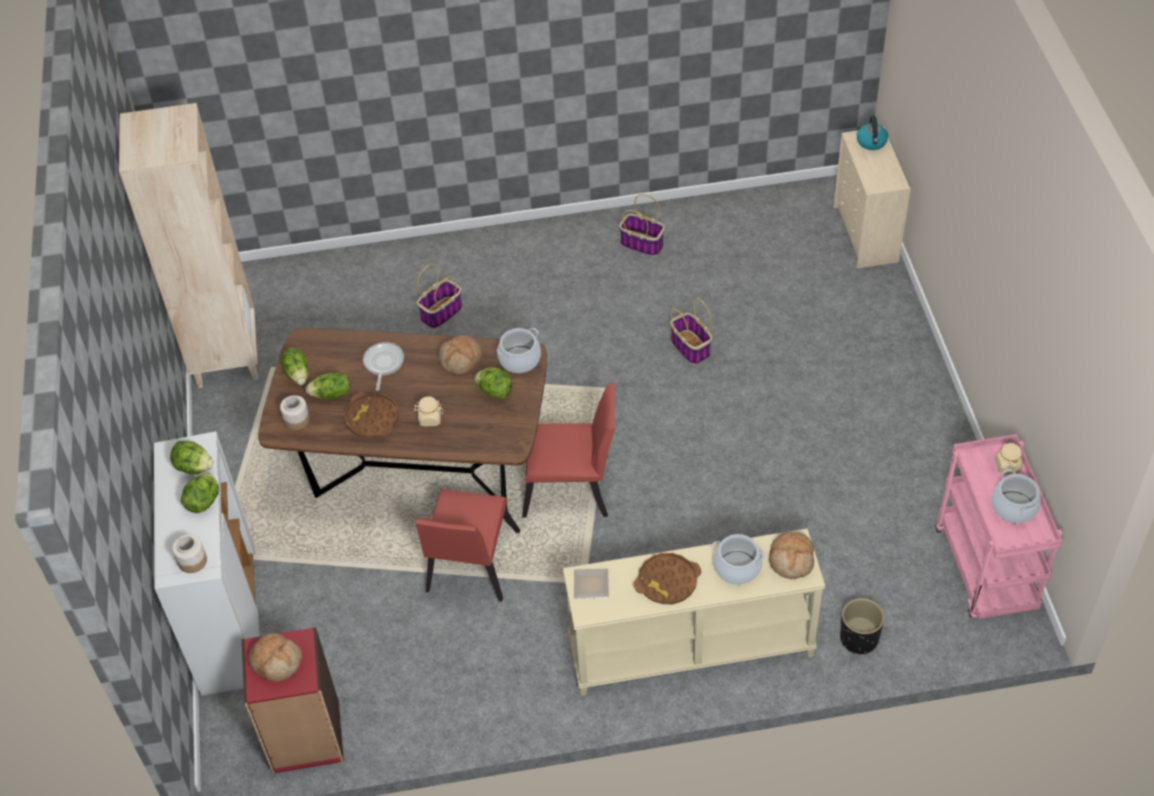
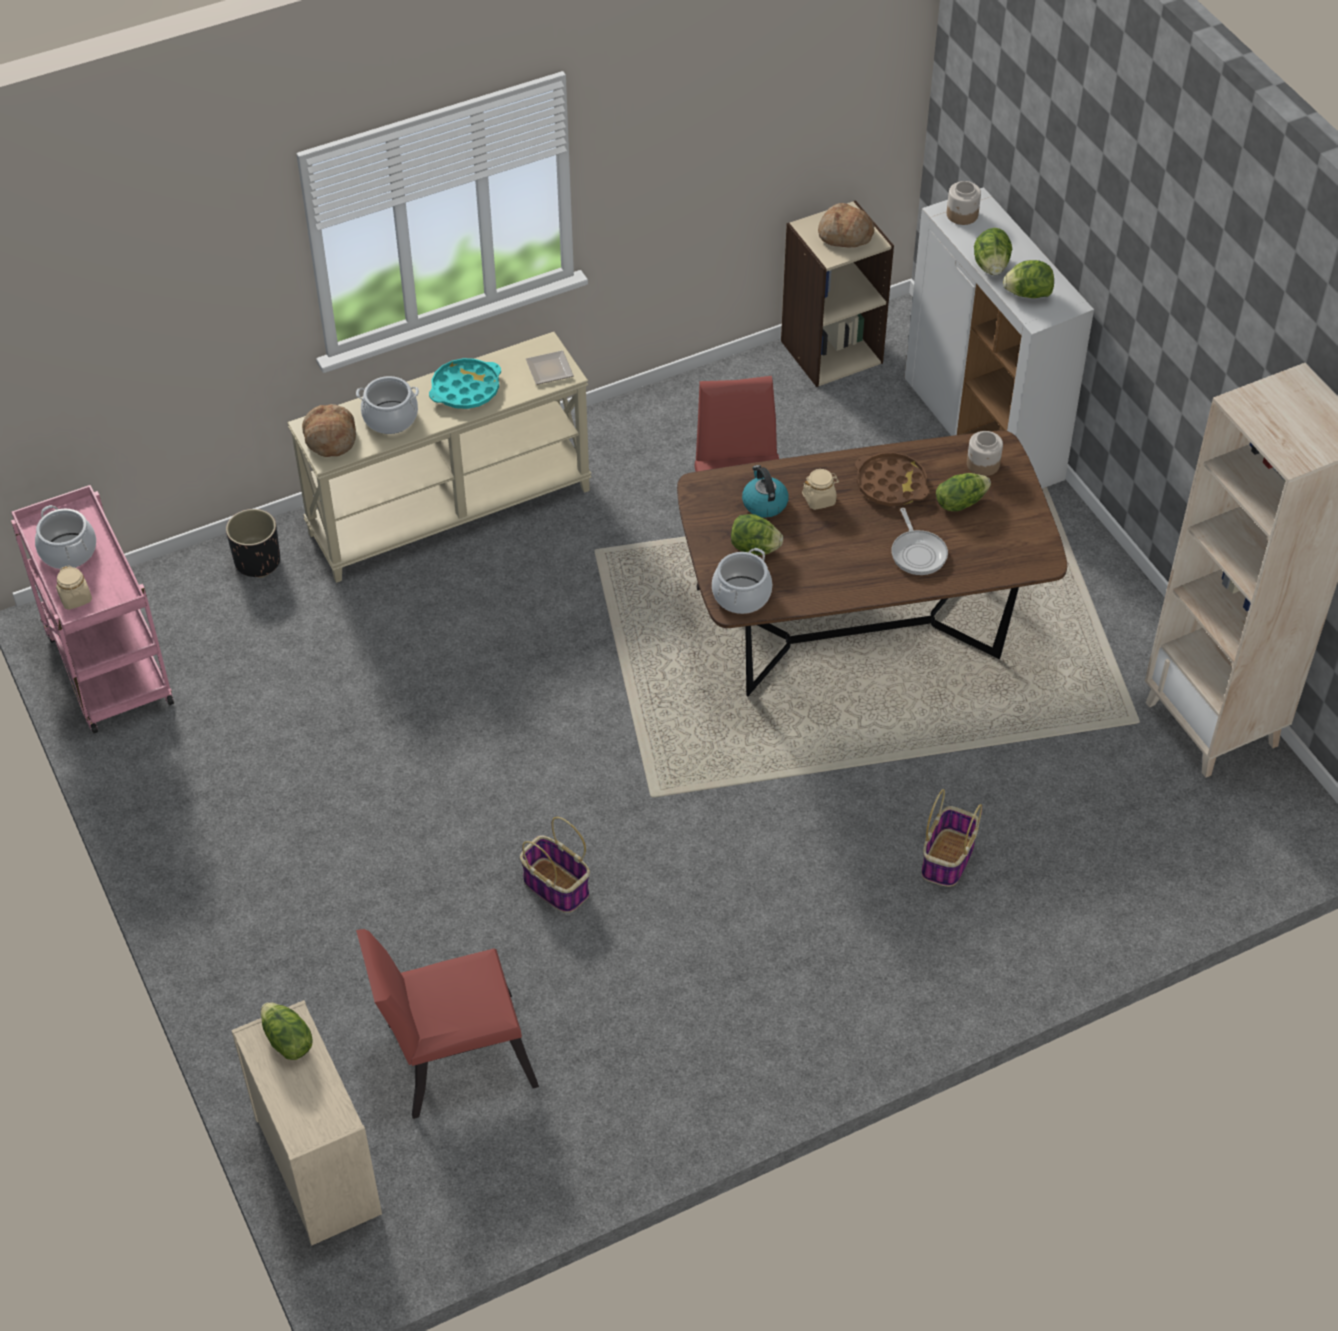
camera: 160 degrees right, 0 degrees up
red bookcase [242,627,344,774] -> beige bookcase [781,200,894,387]
lettuce [281,347,308,385] -> lettuce moved to [261,1002,312,1060]
bread [438,335,482,375] -> none
red chair [522,383,615,517] -> red chair moved to [356,929,539,1119]
basket [619,194,665,257] -> none
brown tray [634,553,701,604] -> turquoise tray [429,358,501,409]
kettle [857,116,888,150] -> kettle moved to [742,465,789,518]

